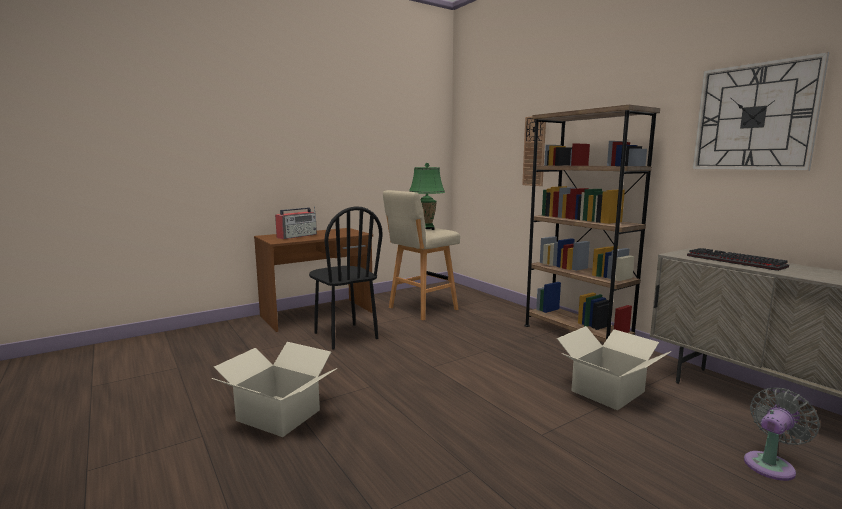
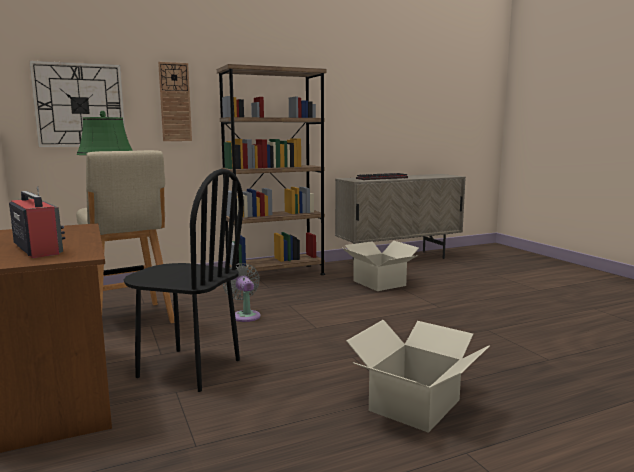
camera: 80 degrees left, 0 degrees up
black chair [309,206,383,349] -> black chair turned 45 degrees clockwise [124,169,244,392]
wall clock [692,52,829,171] -> wall clock moved to [29,61,125,148]
grey fan [744,388,820,481] -> grey fan moved to [223,263,260,322]

